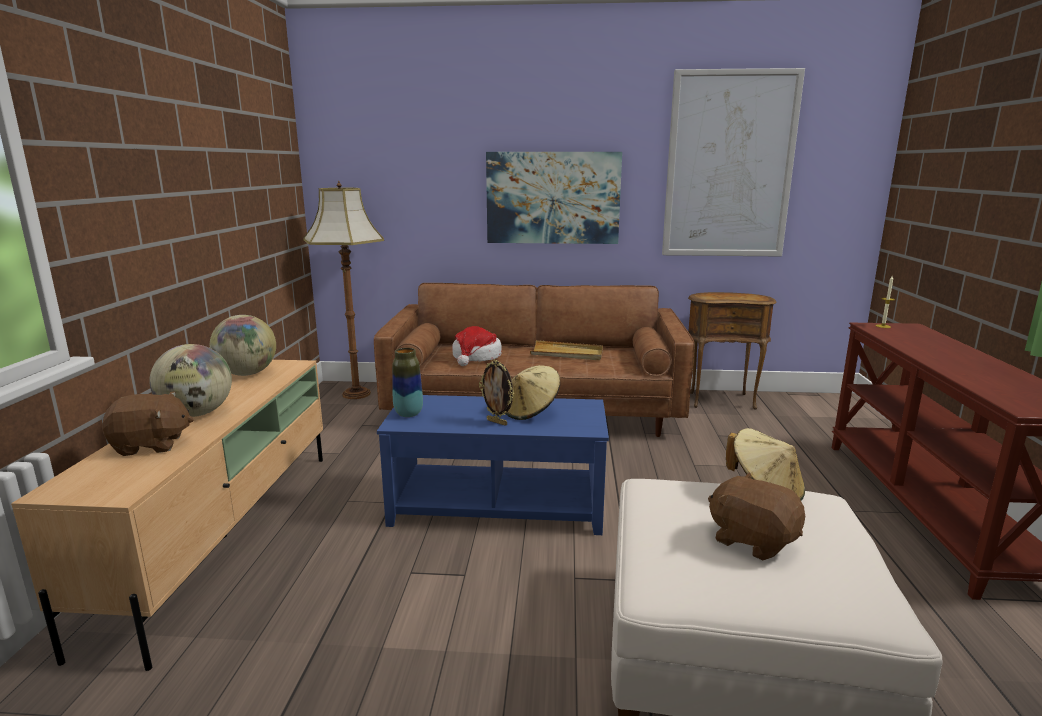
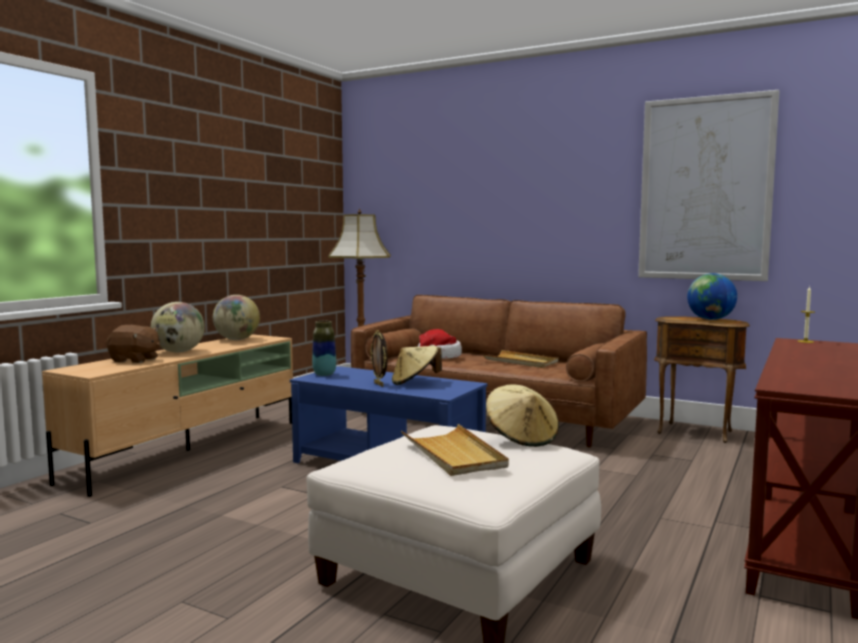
camera: 25 degrees right, 10 degrees down
picture [486,152,622,244] -> none
brown plush toy [708,472,805,561] -> beige tray [401,424,509,476]
none -> globe [687,273,737,320]

